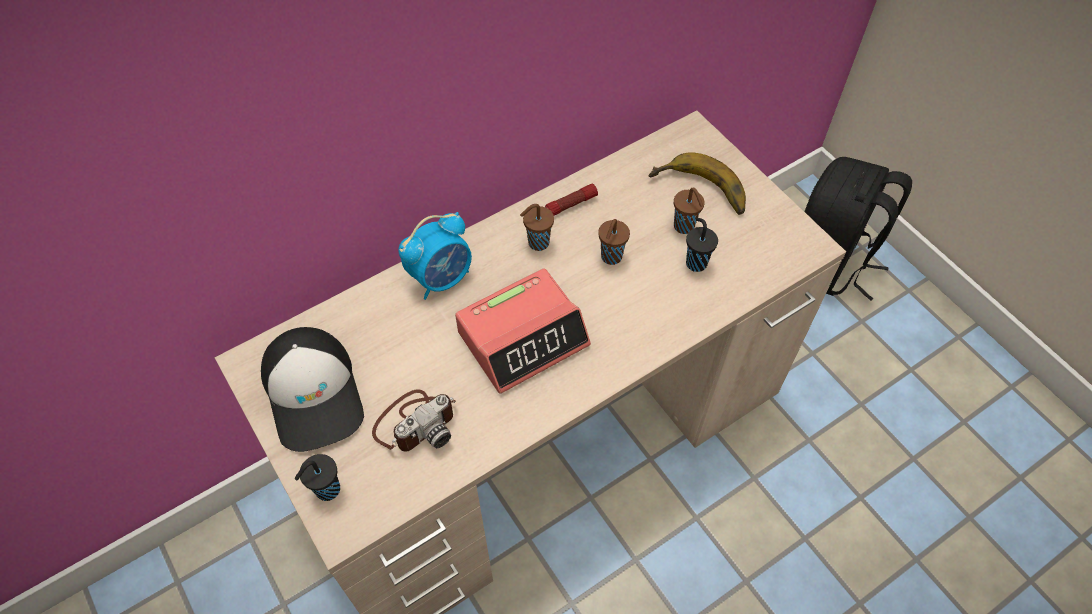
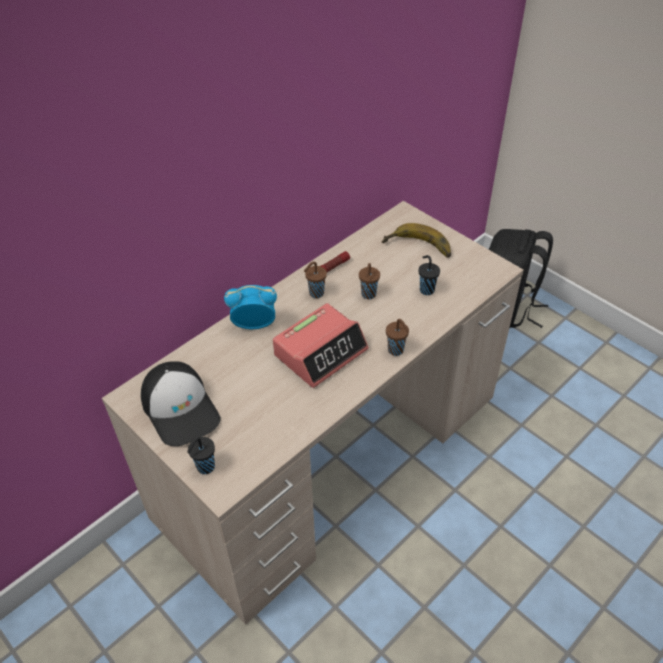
camera: 10 degrees left, 10 degrees down
camera [372,389,456,452] -> none
alarm clock [398,212,472,300] -> alarm clock turned 135 degrees counterclockwise [224,285,277,329]
brown cup [674,188,705,234] -> brown cup moved to [386,319,409,356]

